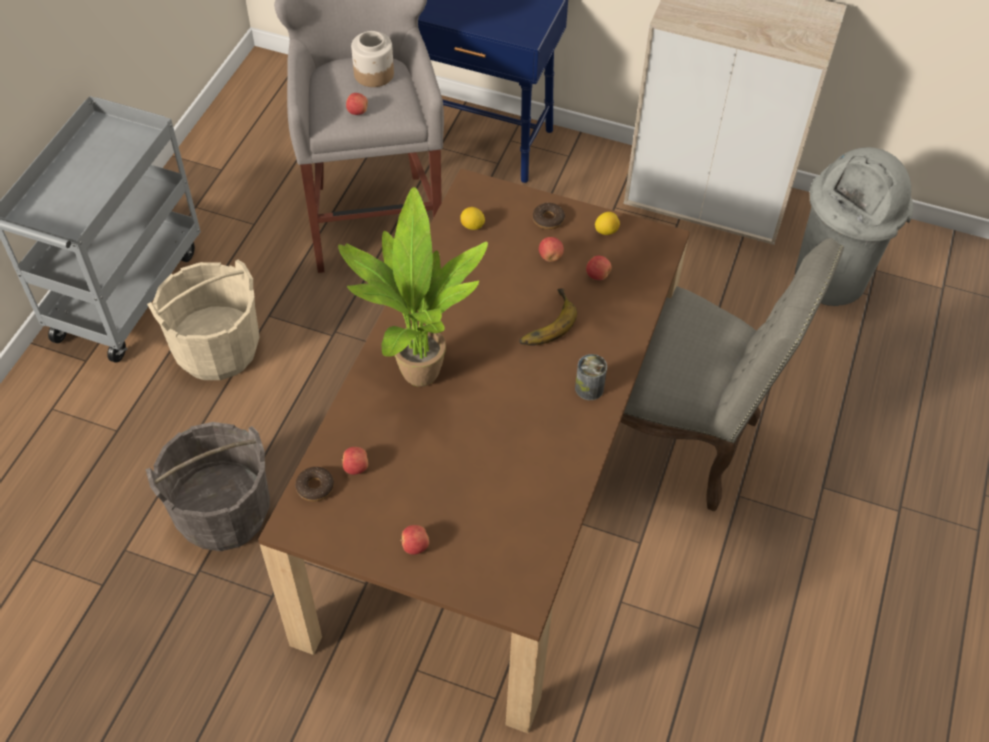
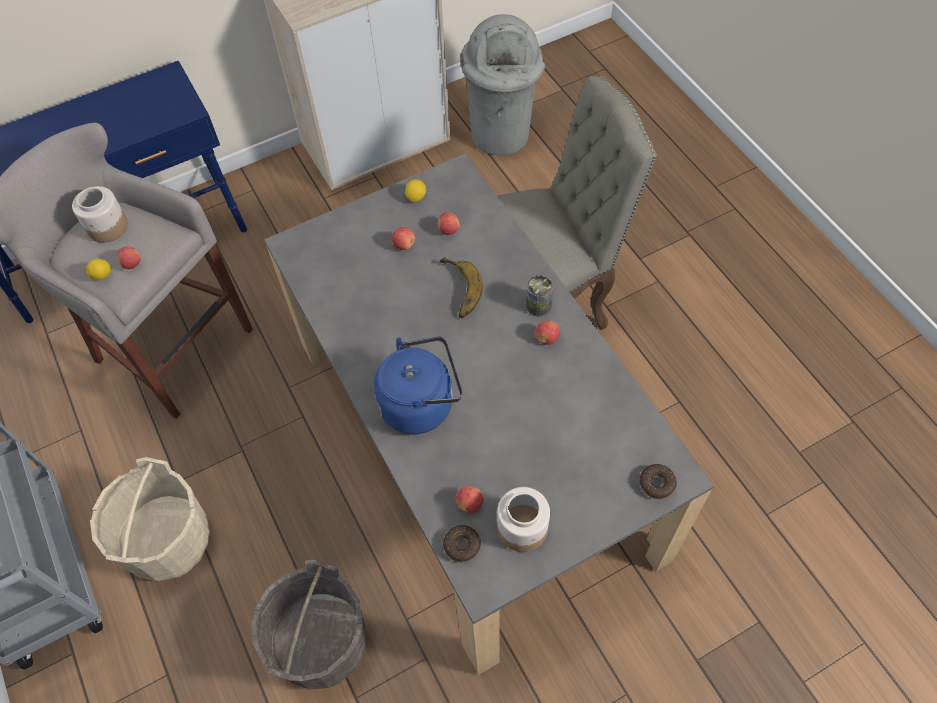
camera: 45 degrees left, 5 degrees up
brown dining table [258,168,690,734] -> grey dining table [264,154,714,675]
potted plant [338,187,488,387] -> blue kettle [374,336,462,434]
apple [400,525,429,555] -> apple moved to [535,321,560,345]
lemon [460,207,485,230] -> lemon moved to [86,259,111,280]
donut [533,203,565,230] -> donut moved to [639,464,677,499]
none -> jar [497,487,550,552]

